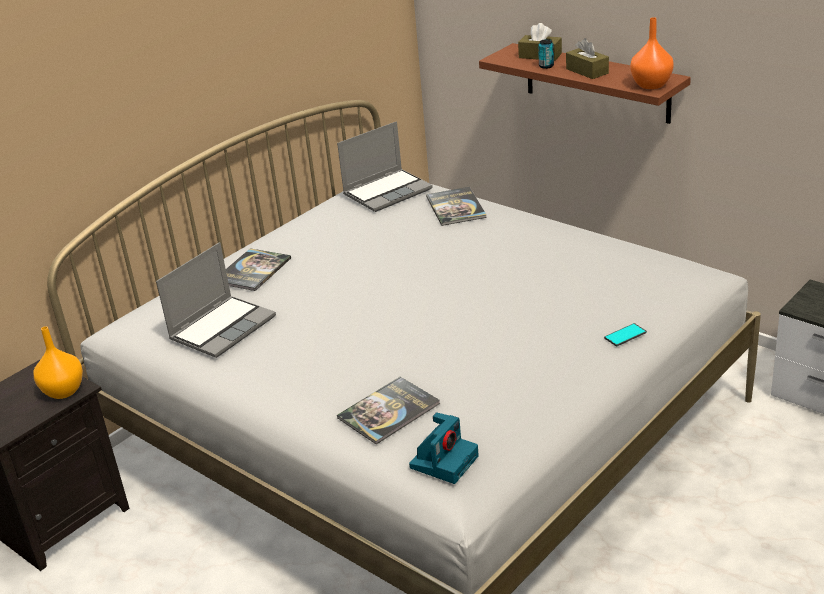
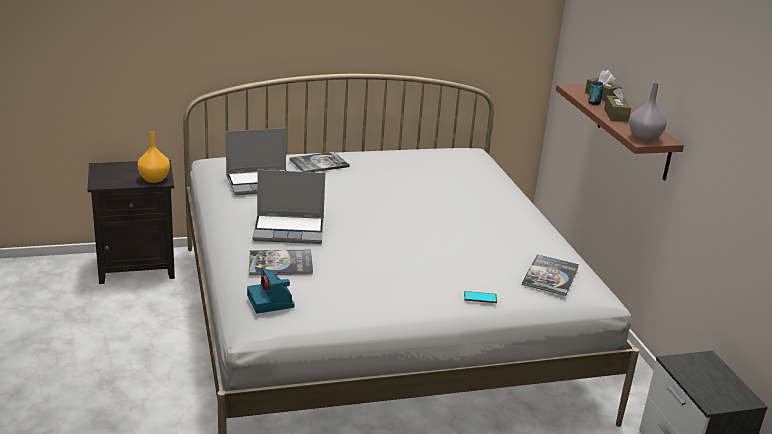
camera: 30 degrees right, 5 degrees down
laptop [337,121,432,212] -> laptop moved to [252,170,325,244]
camera [409,412,479,484] -> camera turned 90 degrees clockwise [247,267,295,314]
book [426,187,487,226] -> book moved to [522,254,579,296]
orange vase [630,17,674,89] -> grey vase [629,82,667,142]

